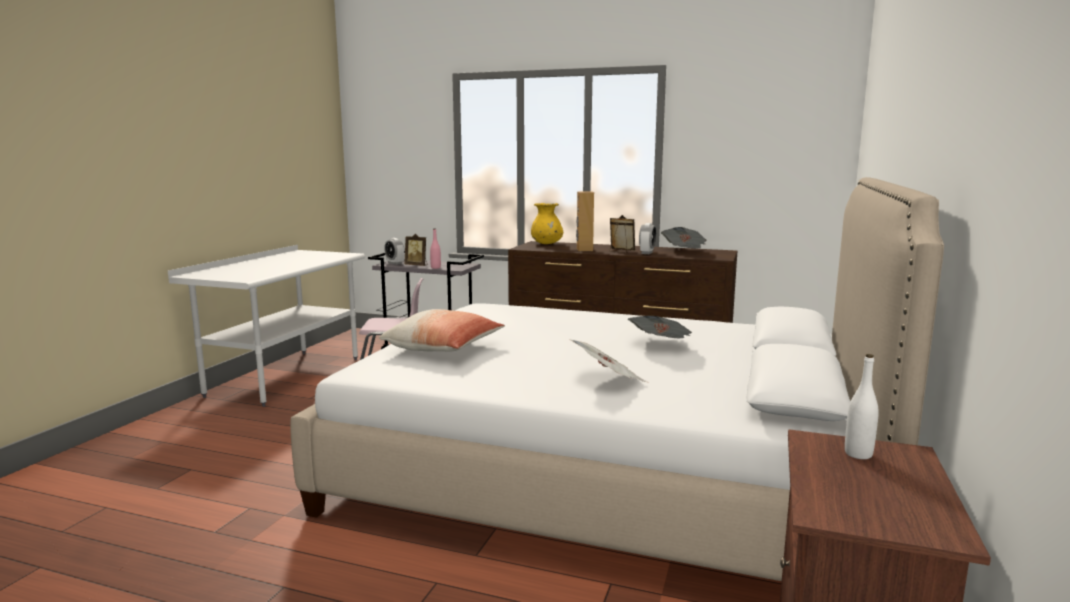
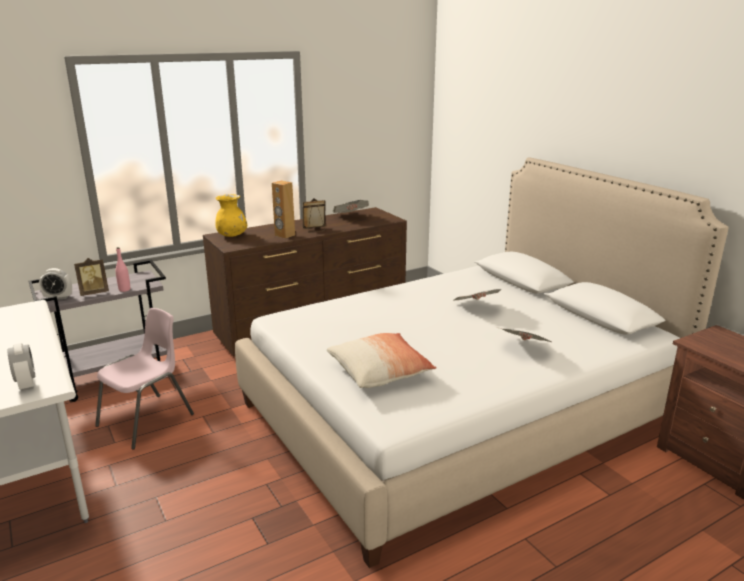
camera: 50 degrees left, 10 degrees up
alarm clock [639,223,656,254] -> alarm clock moved to [7,343,35,391]
white bottle [845,354,879,459] -> none

